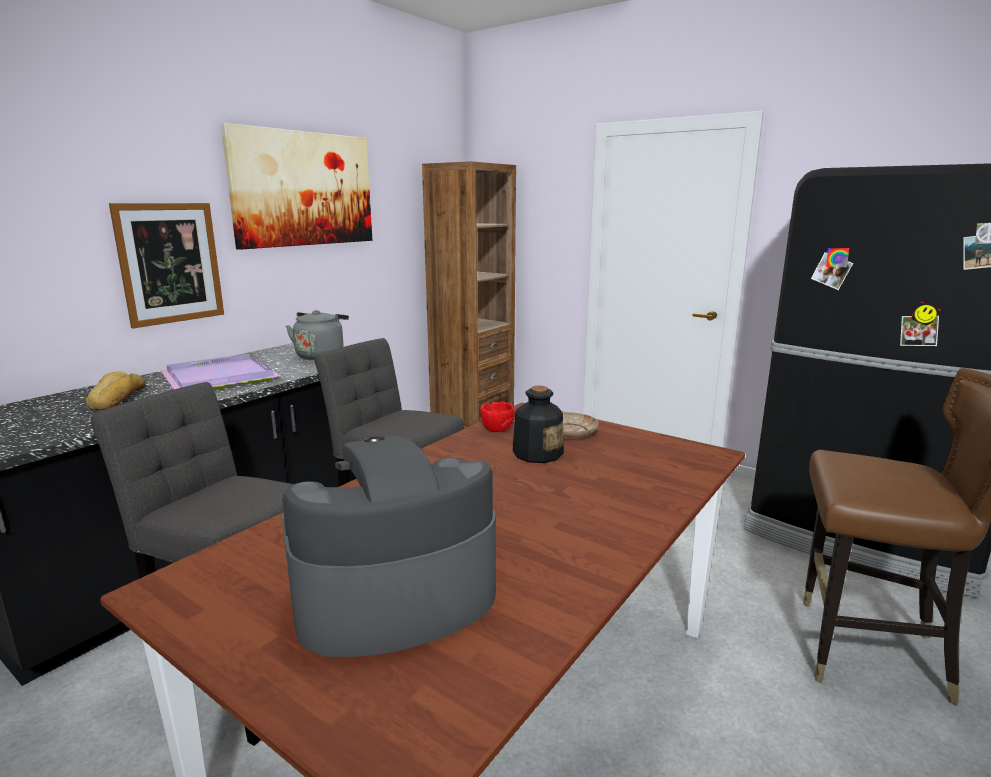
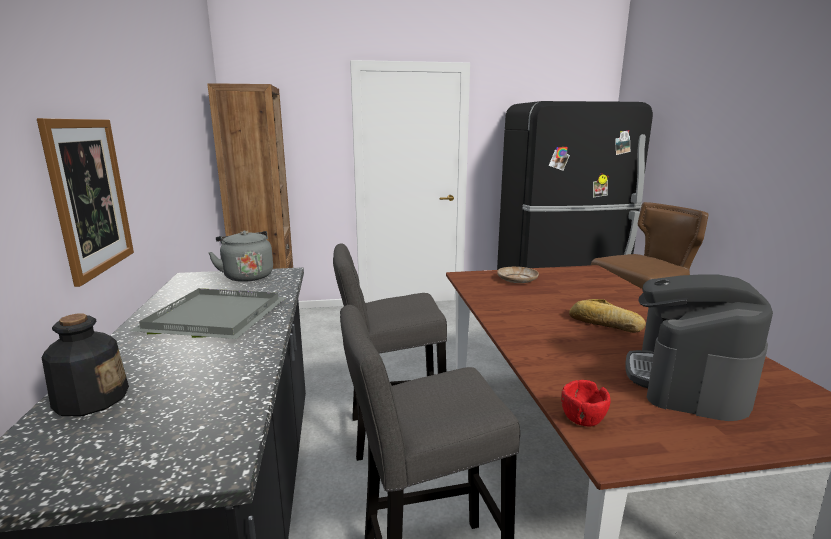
camera: 45 degrees left, 0 degrees up
bread [86,371,146,410] -> bread moved to [569,299,646,333]
purple tray [161,354,280,390] -> grey tray [130,288,287,339]
picture [221,123,372,250] -> none
red bowl [480,402,515,432] -> red bowl moved to [561,380,611,426]
bottle [513,386,564,463] -> bottle moved to [42,314,129,416]

